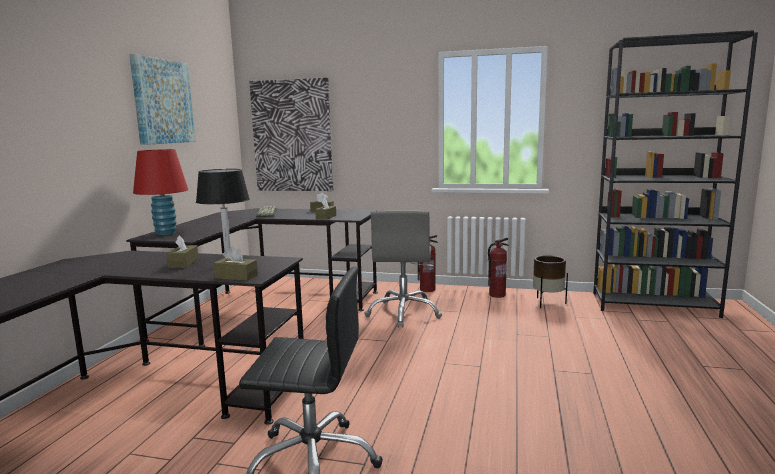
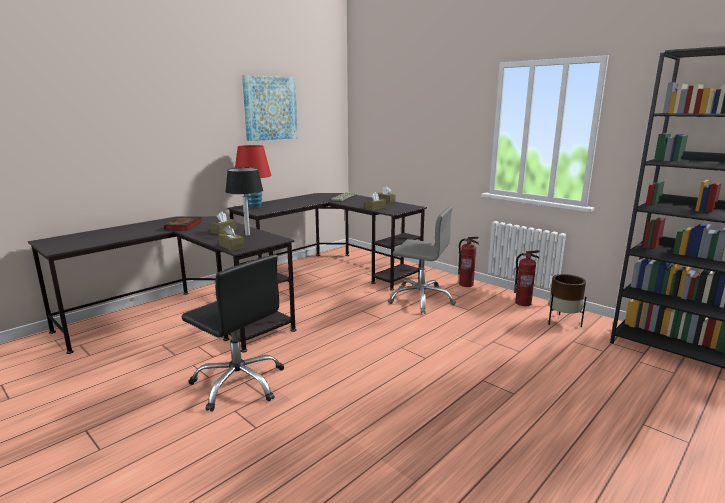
camera: 30 degrees right, 5 degrees up
picture [249,78,333,191] -> none
grey office chair [364,211,442,328] -> grey office chair turned 105 degrees counterclockwise [388,206,456,314]
none -> book [164,216,202,231]

